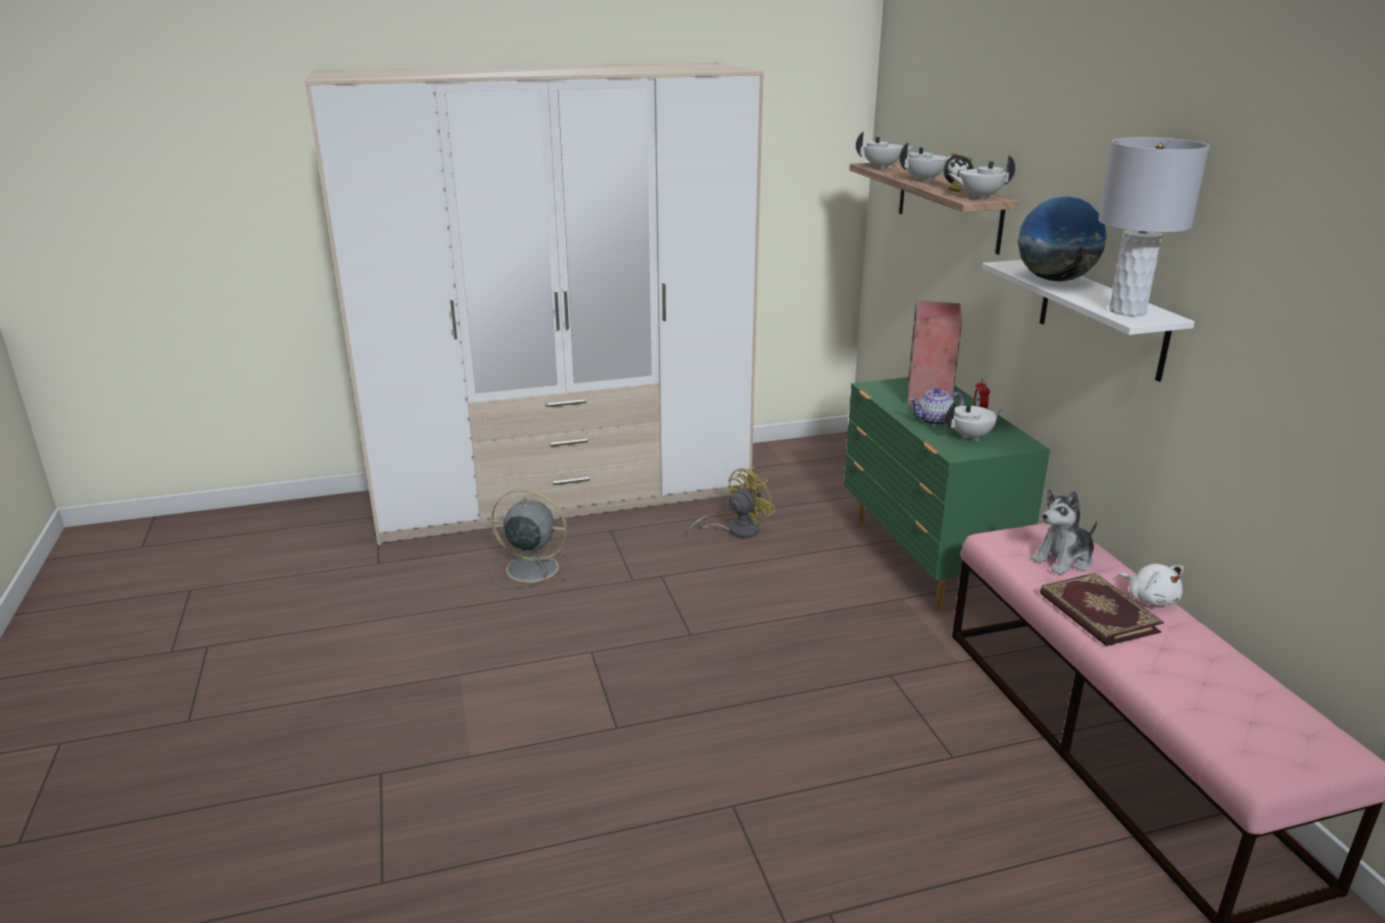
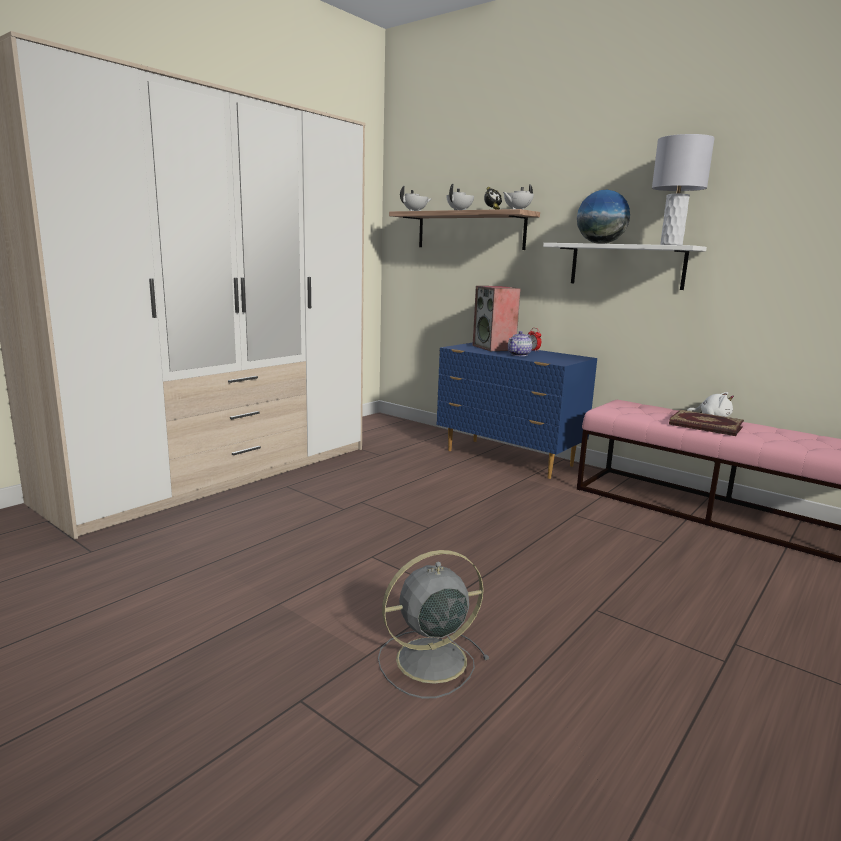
camera: 35 degrees left, 10 degrees down
grey fan [491,489,571,588] -> grey fan moved to [378,550,490,698]
yellow fan [687,467,775,538] -> none
green dresser [844,377,1050,608] -> blue dresser [437,342,597,479]
white teapot [946,402,1003,442] -> none
plush toy [1030,489,1097,575] -> none

